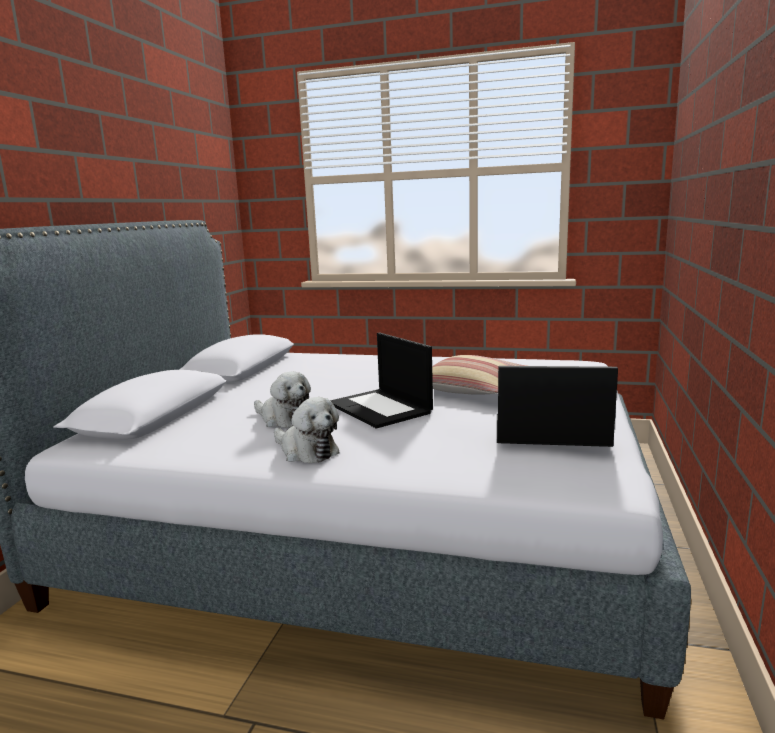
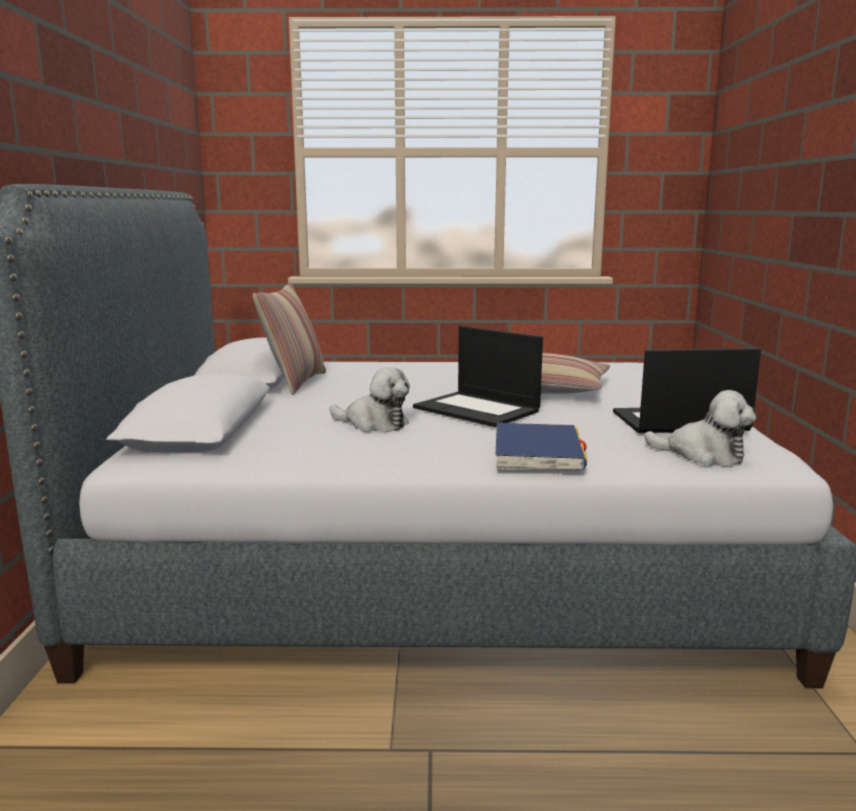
camera: 15 degrees left, 0 degrees up
plush toy [274,397,340,463] -> plush toy moved to [644,390,756,465]
none -> pillow [253,282,326,395]
none -> blue book [496,423,588,470]

